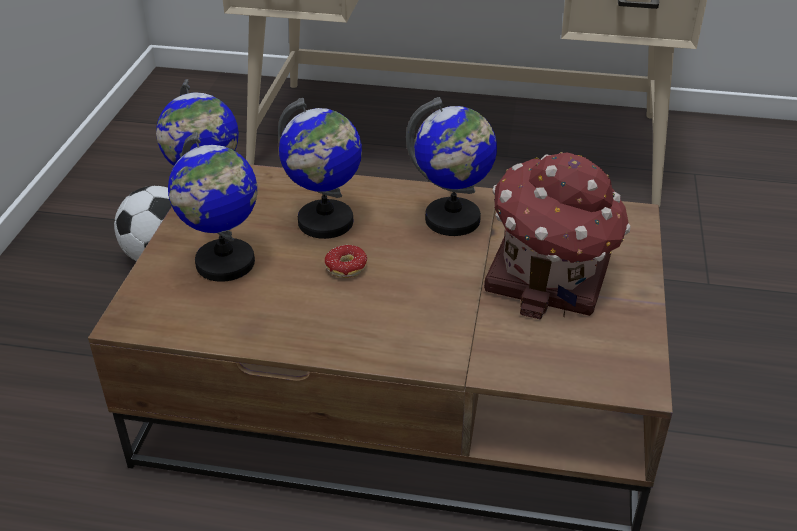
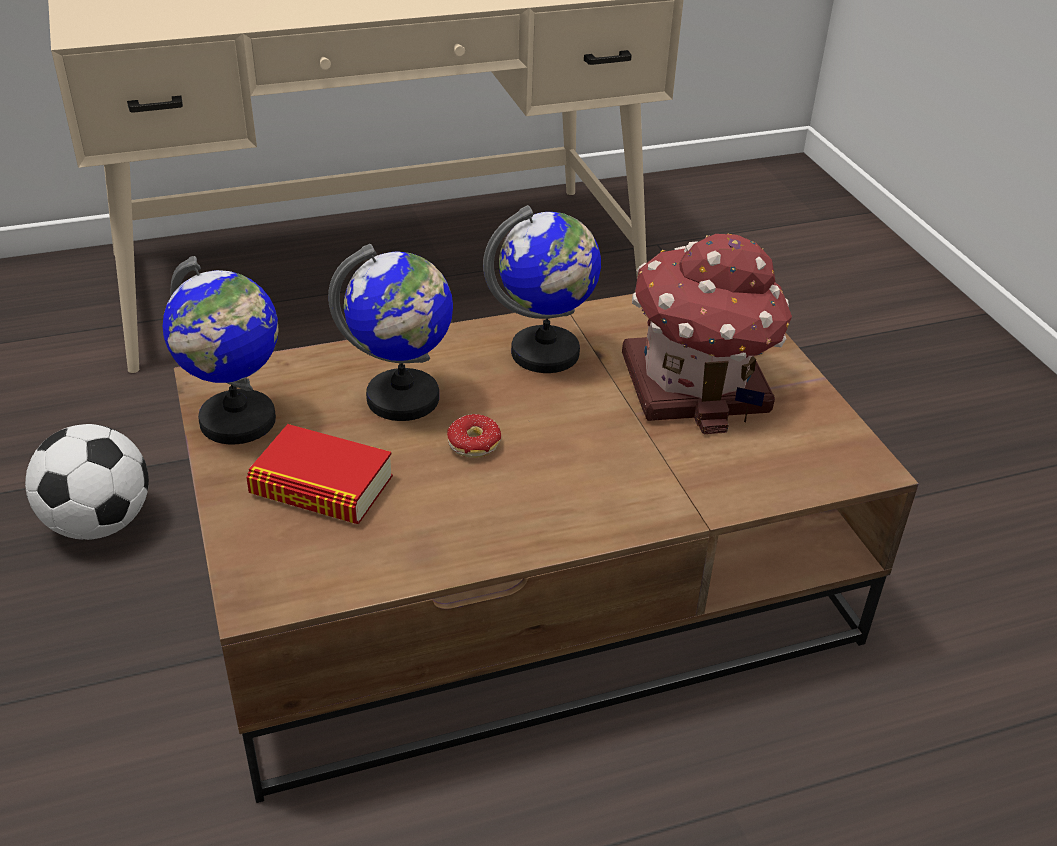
camera: 30 degrees left, 0 degrees up
globe [168,132,257,282] -> book [246,424,393,524]

